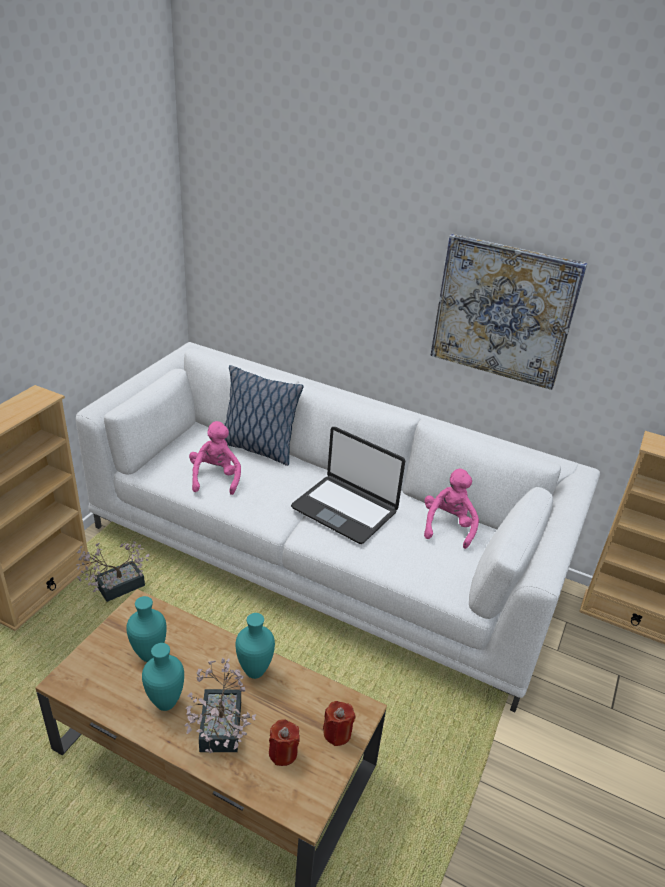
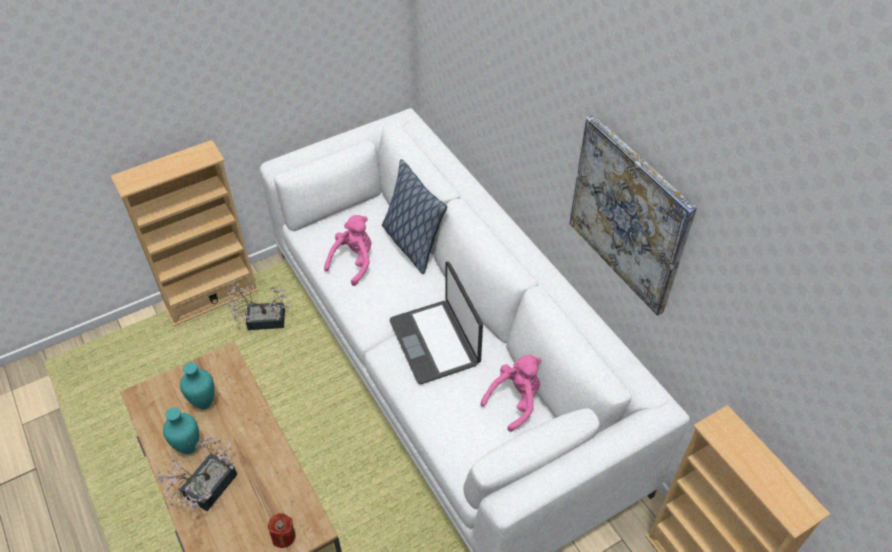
camera: 35 degrees right, 15 degrees up
turquoise vase [235,613,275,679] -> none
red candle [269,719,300,766] -> none

